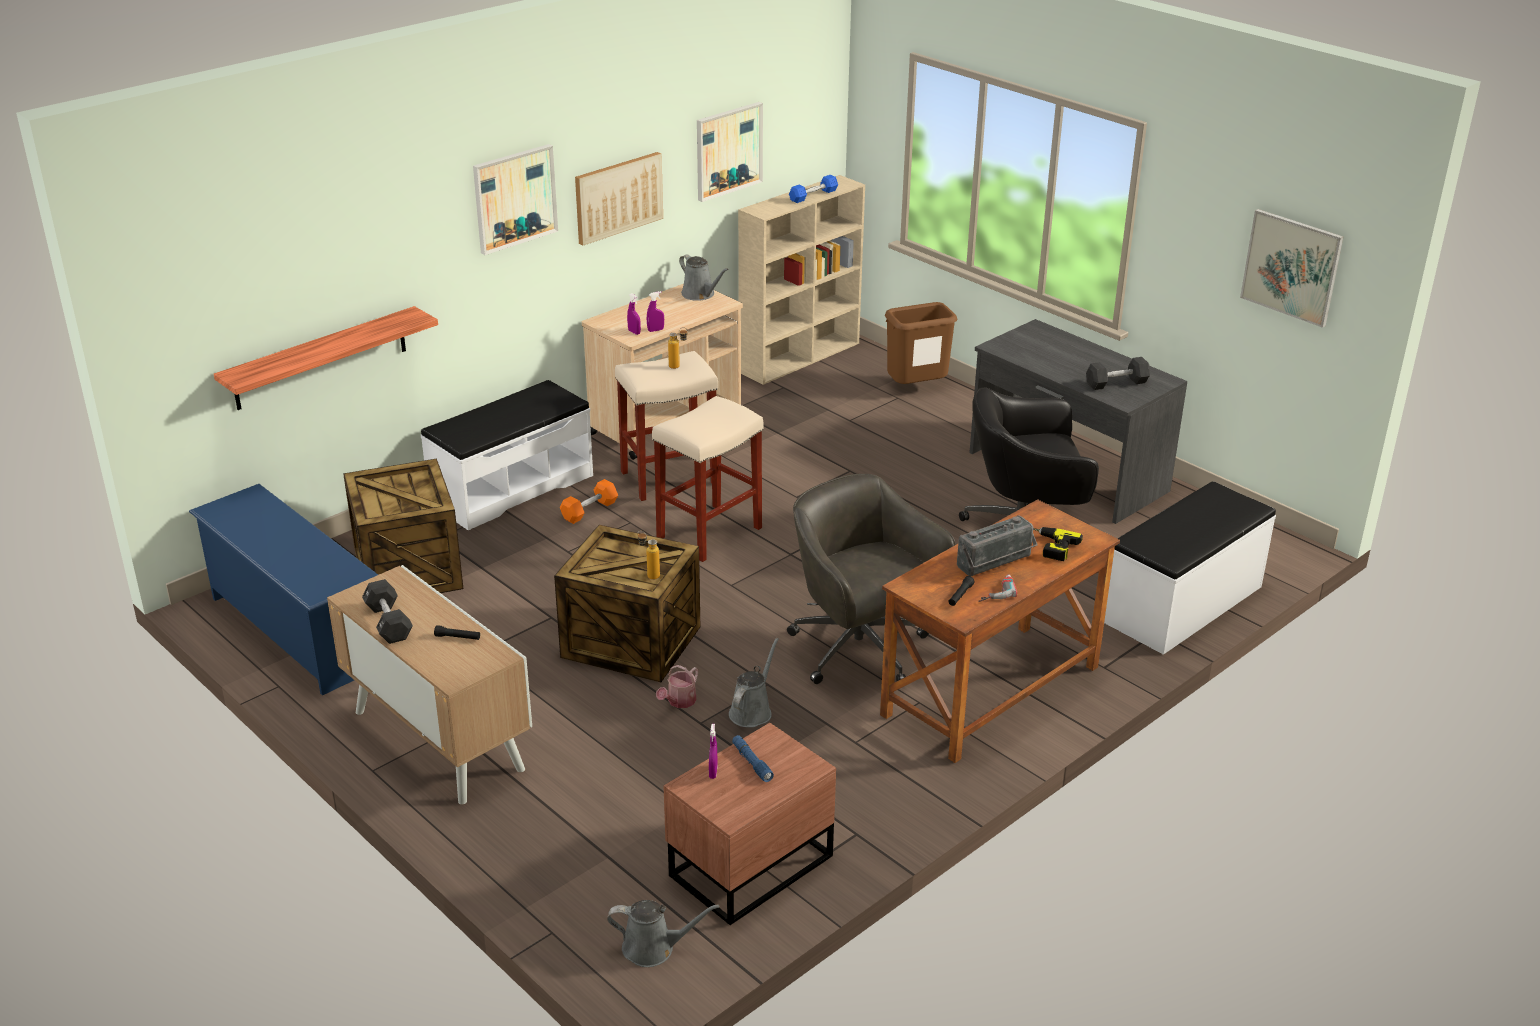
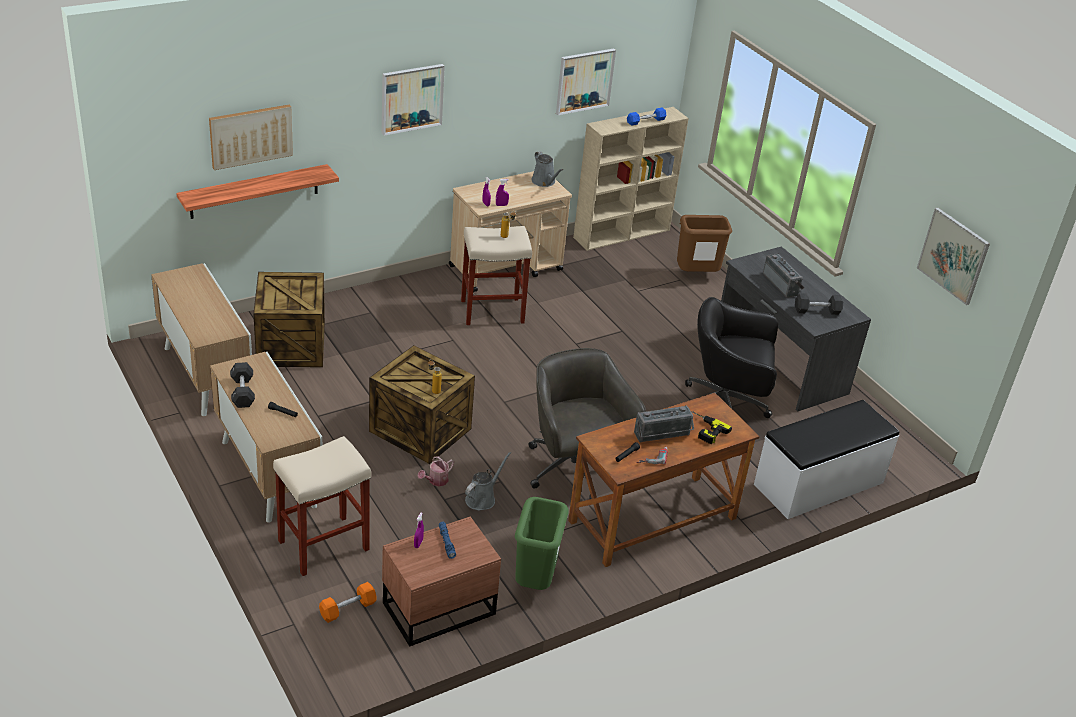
camera: 10 degrees right, 5 degrees up
blue shoe rack [189,484,378,695] -> cabinet [151,263,252,416]
white bench [421,380,593,530] -> none
orange dumbbell [560,479,618,524] -> orange dumbbell moved to [319,582,377,623]
picture [575,152,663,245] -> picture moved to [209,105,293,170]
grey watering can [607,900,719,967] -> none
beige stool [652,396,764,562] -> beige stool moved to [273,436,371,576]
none -> green trash can [515,497,569,590]
none -> radio [763,253,804,298]

